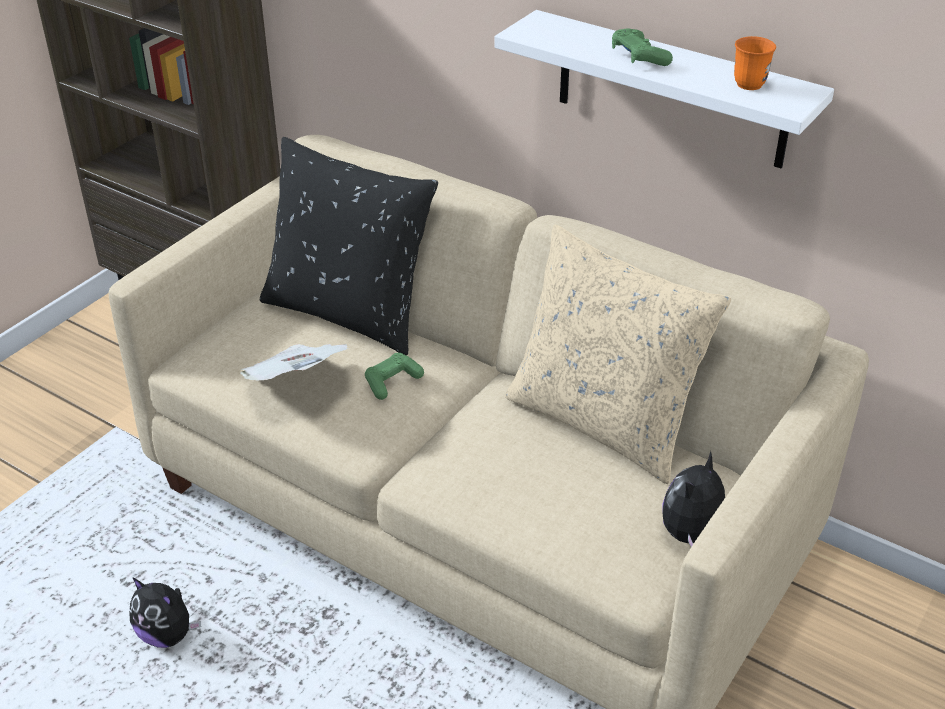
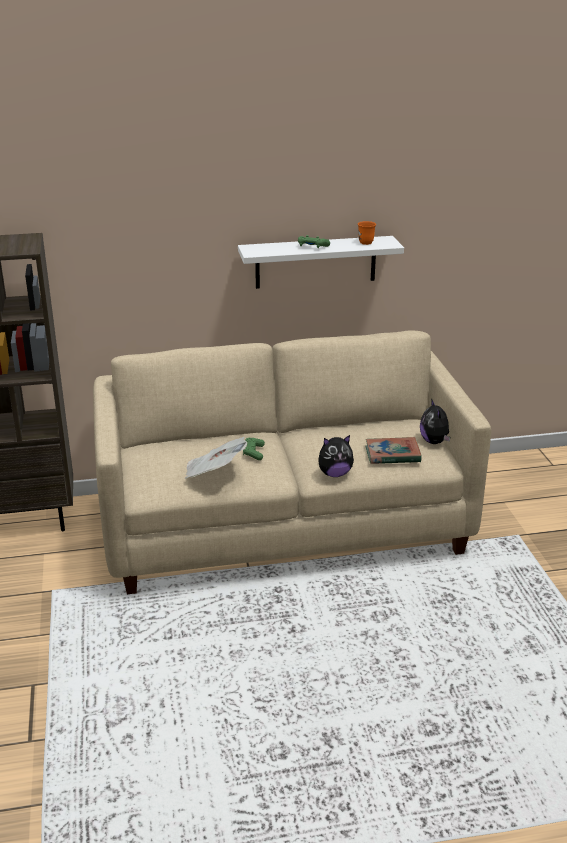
camera: 45 degrees left, 10 degrees down
plush toy [129,577,201,648] -> plush toy moved to [318,435,354,477]
black pillow [260,137,438,355] -> none
beige pillow [505,225,731,484] -> none
none -> book [366,437,421,464]

